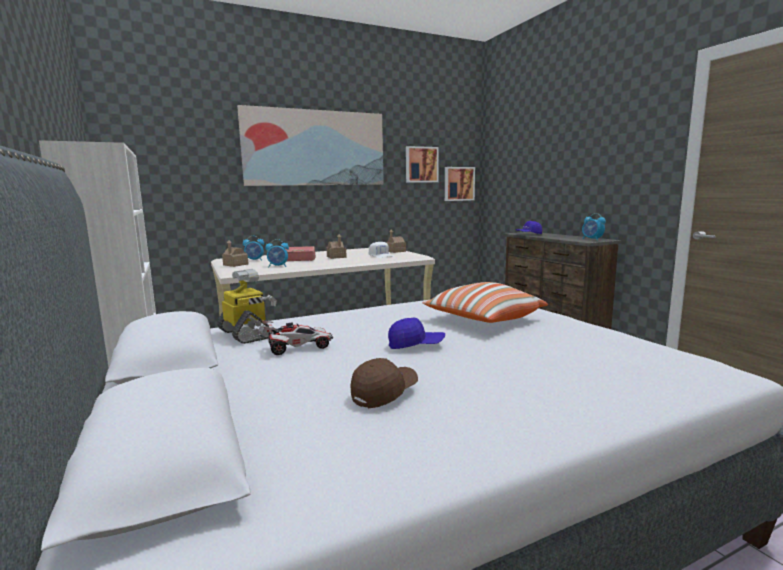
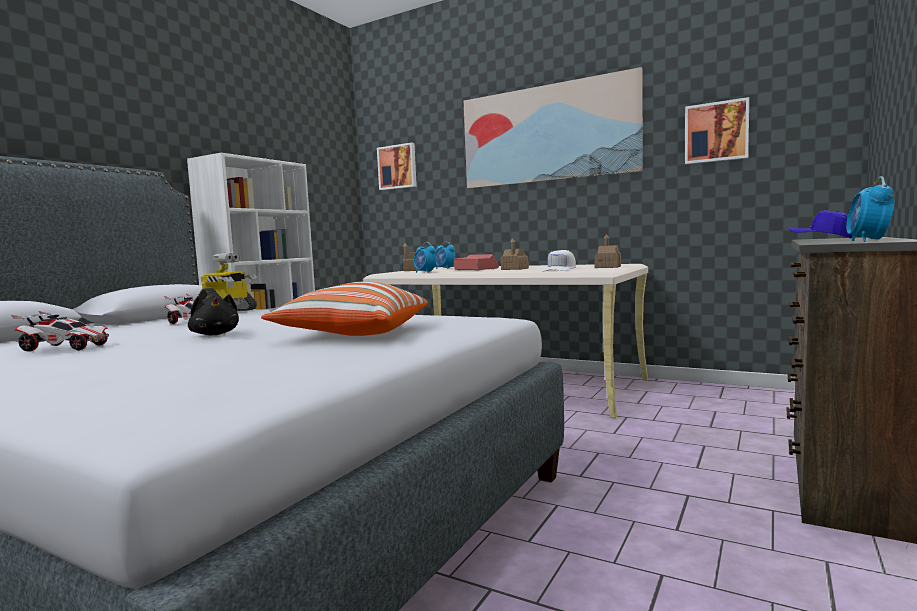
camera: 55 degrees right, 5 degrees down
brown cap [350,358,418,408] -> toy car [11,311,109,352]
blue cap [388,318,445,349] -> black plush toy [188,294,239,335]
picture [445,167,475,201] -> picture moved to [377,142,417,190]

